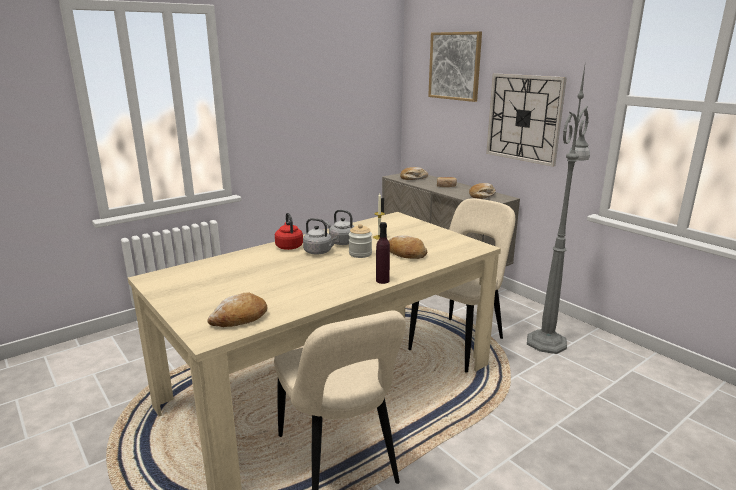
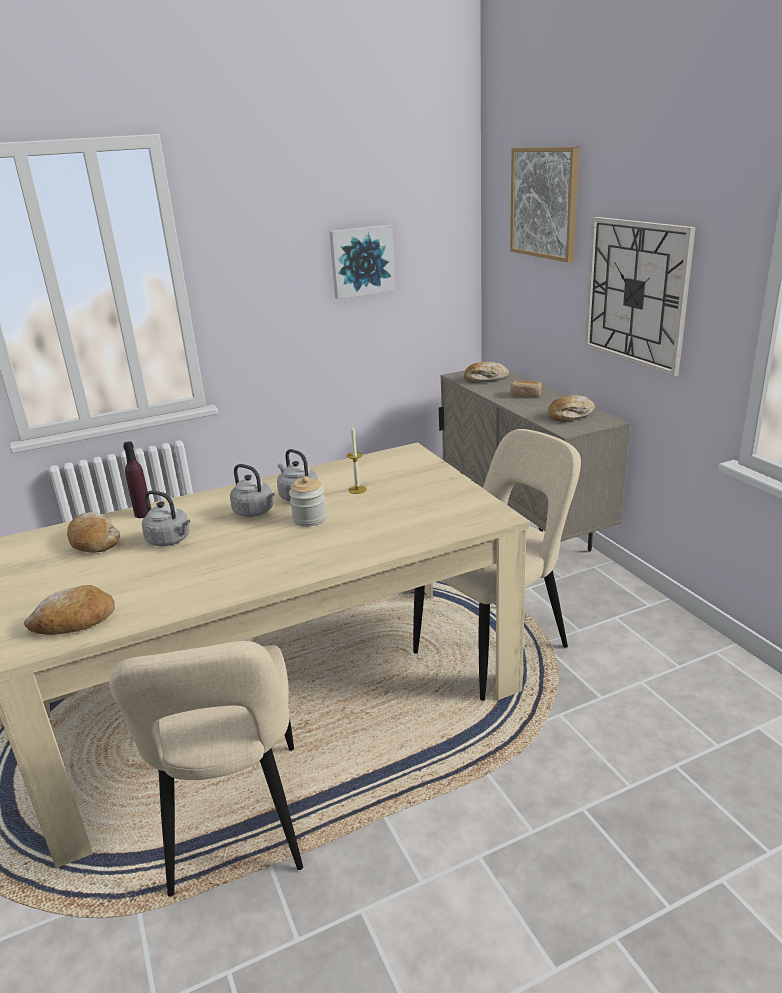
camera: 15 degrees right, 5 degrees up
red kettle [275,213,303,250] -> none
purple bottle [376,222,390,284] -> purple bottle moved to [123,441,151,518]
bread [388,235,427,259] -> bread moved to [67,512,120,553]
grey floor lamp [527,66,590,354] -> none
none -> grey kettle [142,491,190,546]
none -> picture [329,225,396,299]

